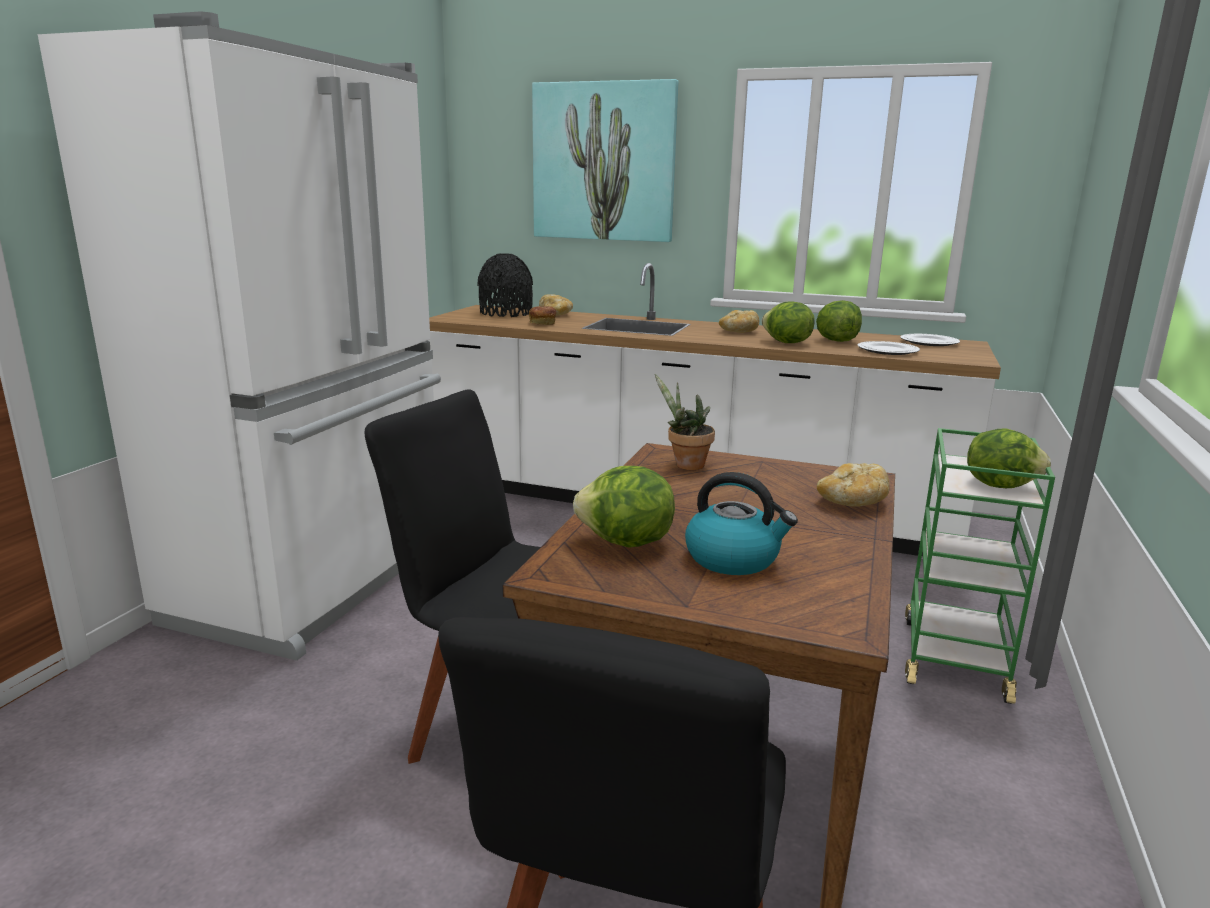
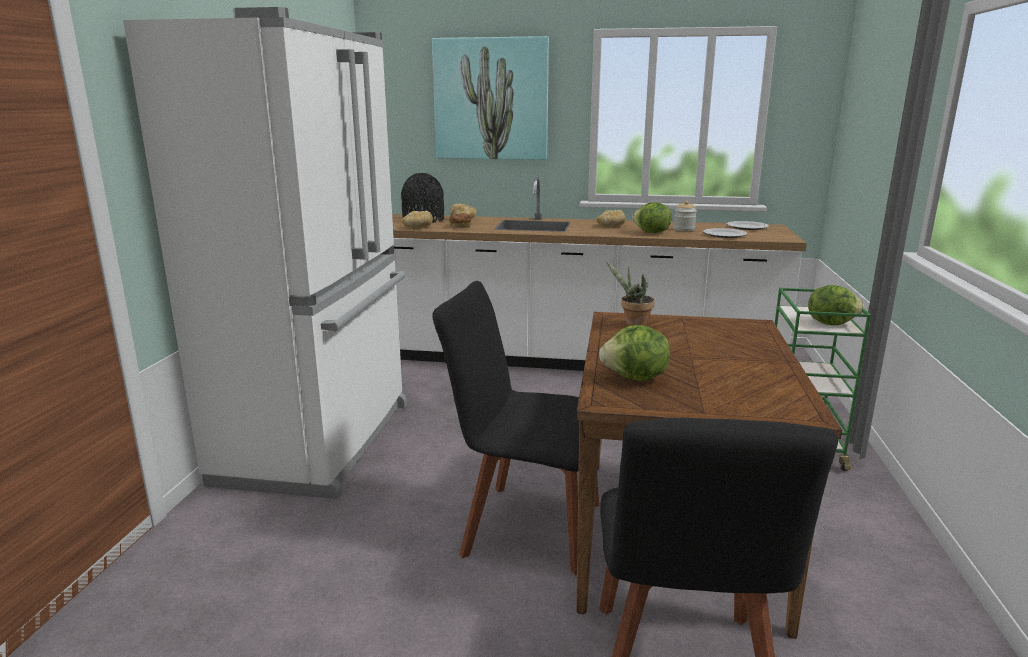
camera: 10 degrees left, 0 degrees up
kettle [685,472,798,575] -> none
lettuce [816,300,862,342] -> jar [674,200,697,231]
bread [817,463,890,507] -> bread moved to [401,211,433,228]

